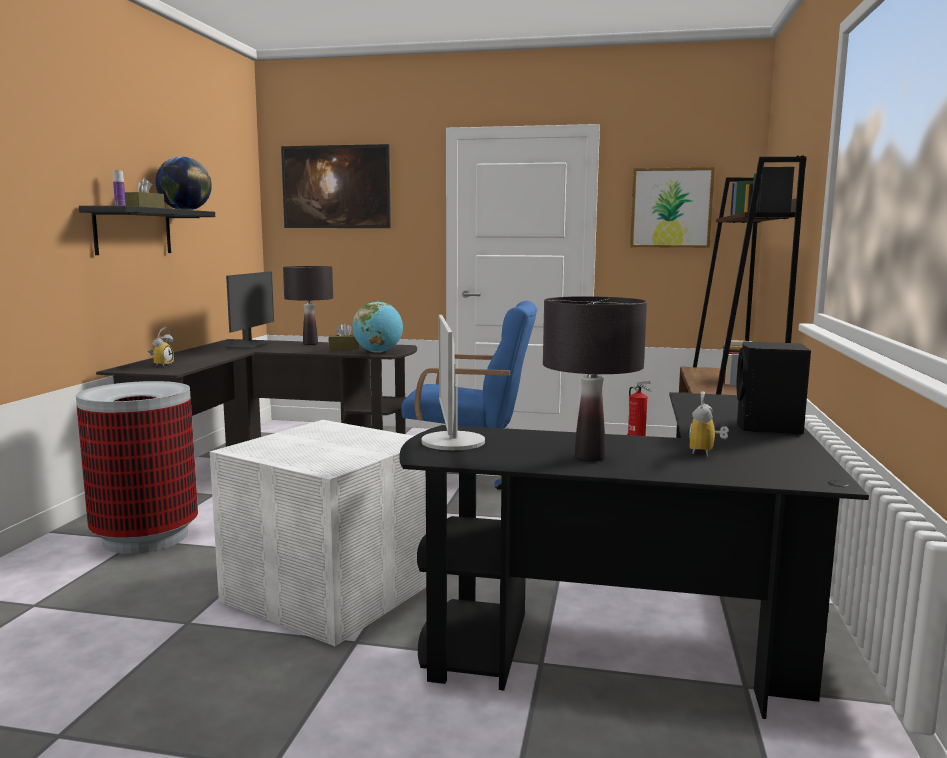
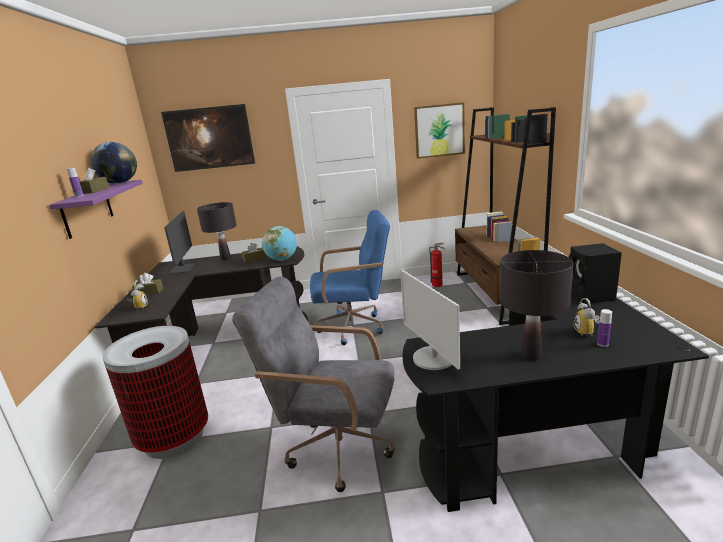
camera: 15 degrees left, 10 degrees up
black shelf [79,206,215,255] -> purple shelf [49,180,143,239]
white storage box [210,420,426,646] -> grey office chair [232,277,395,492]
none -> brown tissue box [132,273,163,295]
none -> bottle [597,309,612,347]

